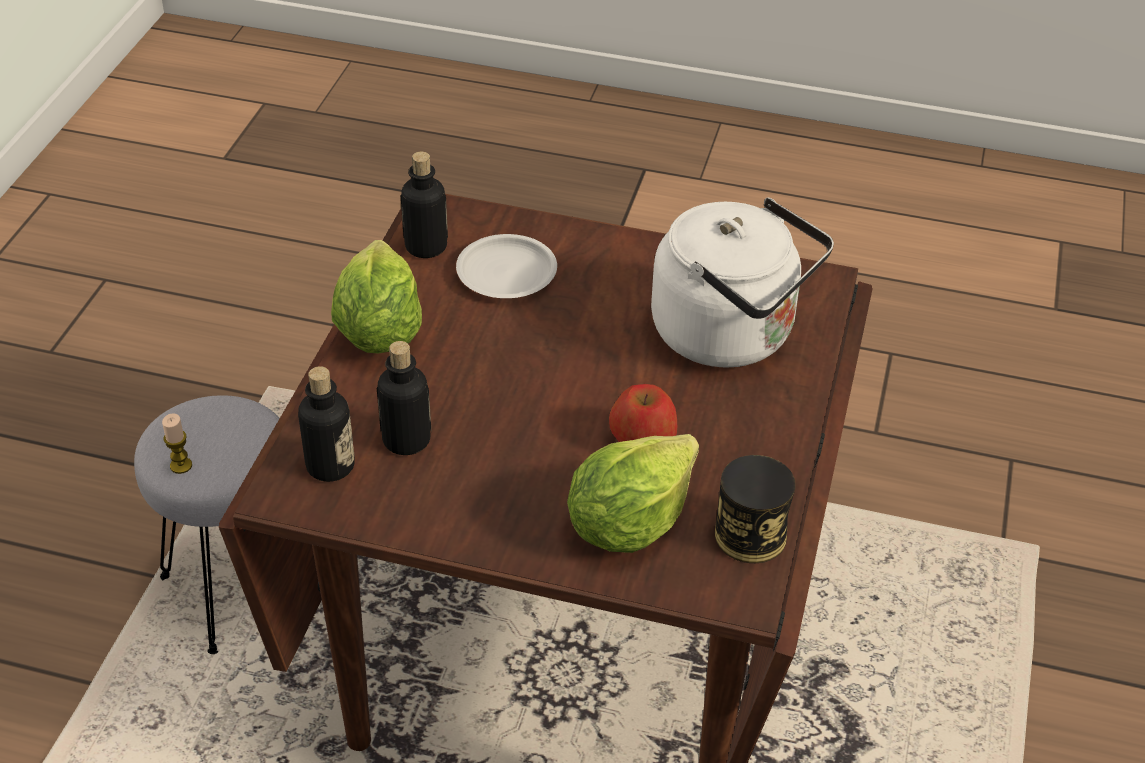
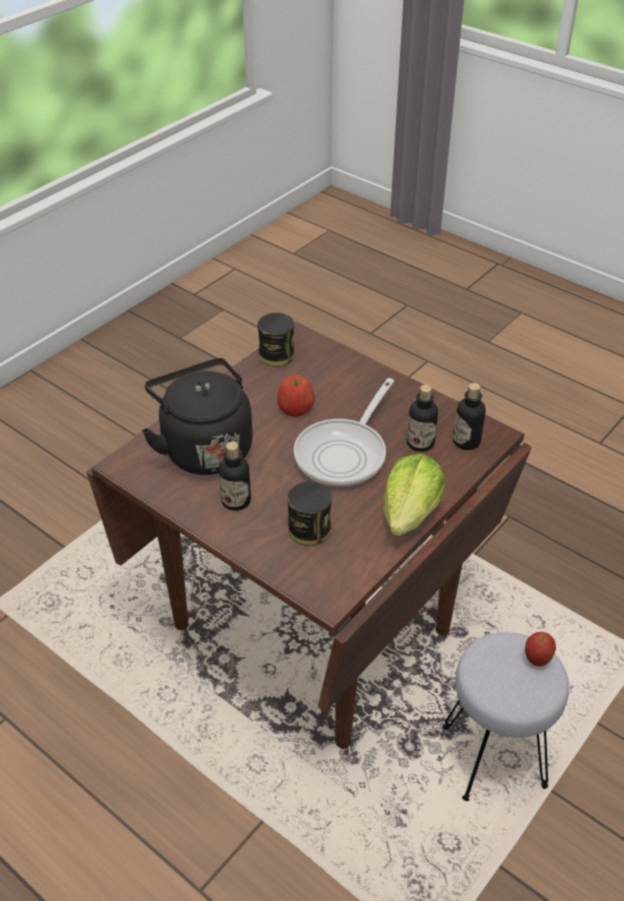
camera: 155 degrees left, 0 degrees up
candle [162,413,192,474] -> apple [525,632,556,666]
bottle [401,152,448,258] -> bottle moved to [219,441,251,511]
white plate [456,234,557,298] -> can [288,481,332,546]
lettuce [567,434,699,553] -> none
white kettle [651,198,834,367] -> black kettle [142,358,253,475]
none -> frying pan [294,378,394,486]

